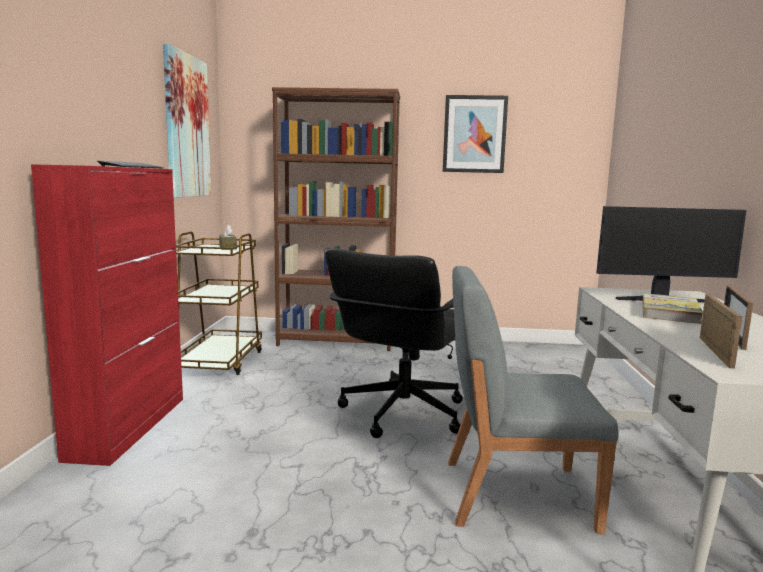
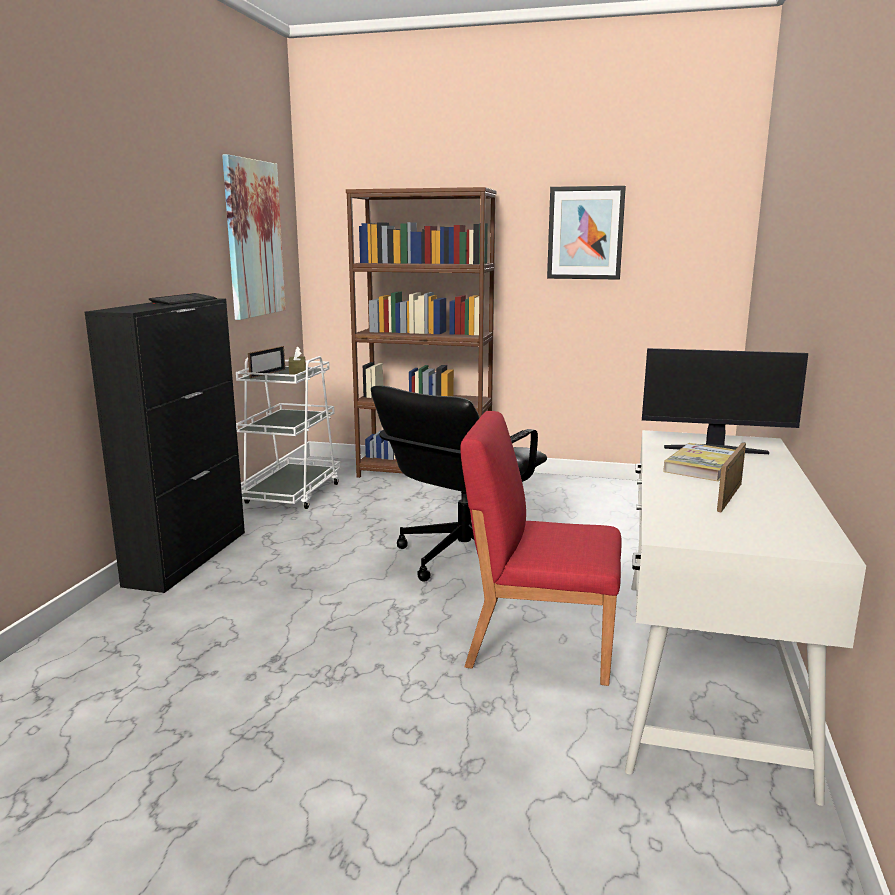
camera: 10 degrees right, 5 degrees up
red cabinet [31,164,183,466] -> black cabinet [84,298,245,593]
brown cart [176,231,262,375] -> white cart [236,356,340,509]
grey chair [448,266,618,534] -> red chair [460,411,622,686]
picture frame [700,294,742,369] -> picture frame moved to [248,346,285,378]

